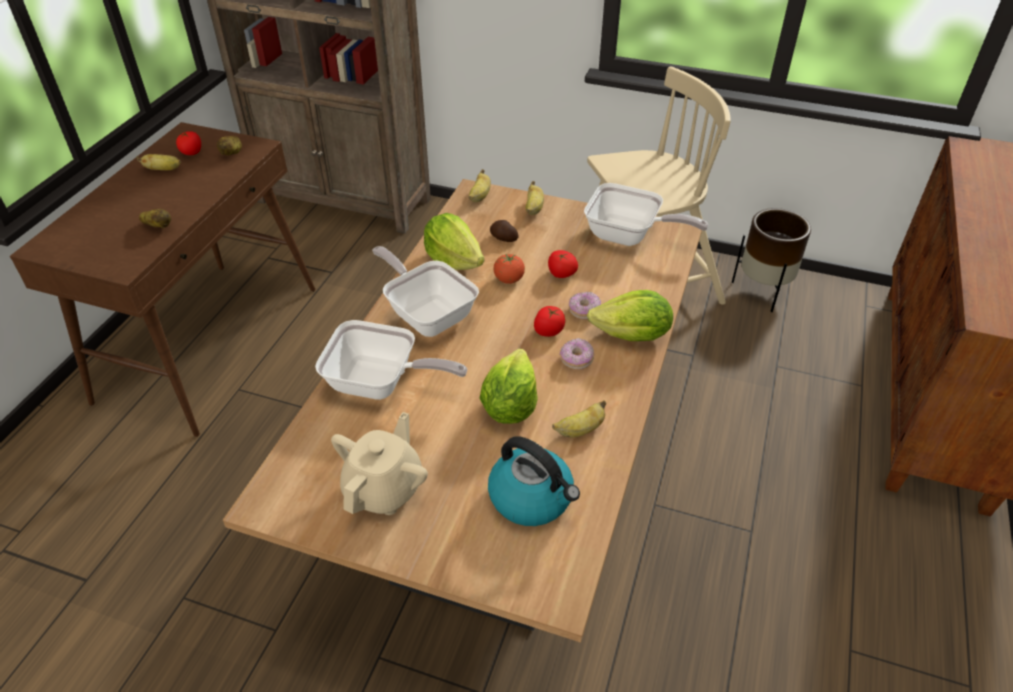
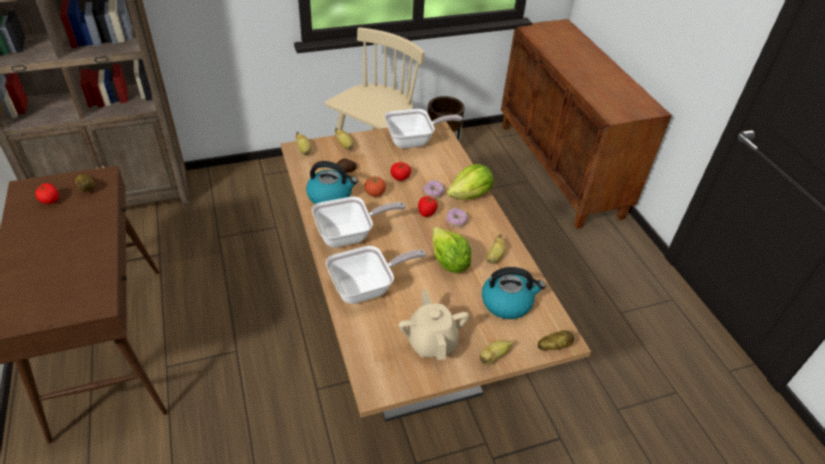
camera: 40 degrees left, 0 degrees up
banana [136,154,181,170] -> banana moved to [480,340,514,365]
potato [139,209,171,228] -> potato moved to [538,330,574,351]
frying pan [372,246,479,337] -> frying pan turned 150 degrees clockwise [312,196,406,248]
lettuce [424,213,484,270] -> kettle [306,161,358,204]

